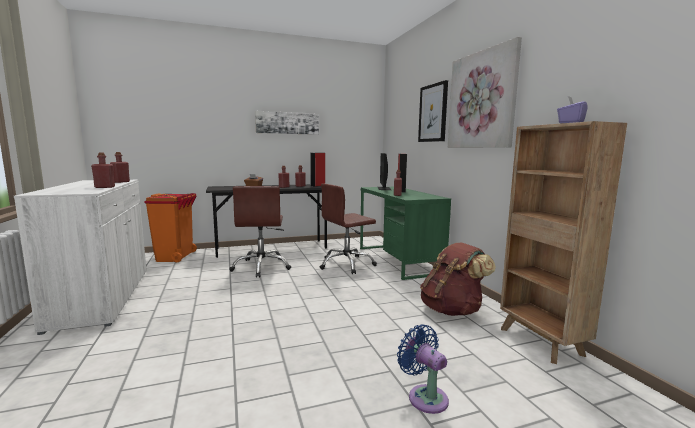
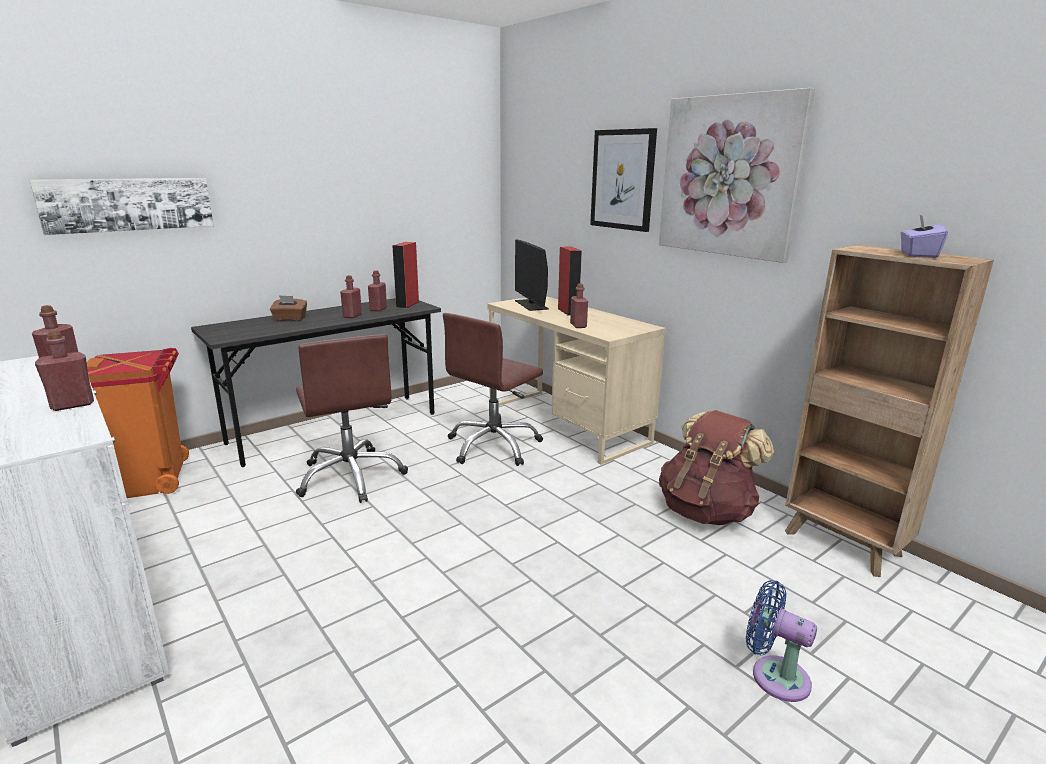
camera: 20 degrees left, 10 degrees up
picture [255,111,319,135] -> picture moved to [30,178,214,235]
green desk [360,187,451,280] -> beige desk [487,296,666,465]

